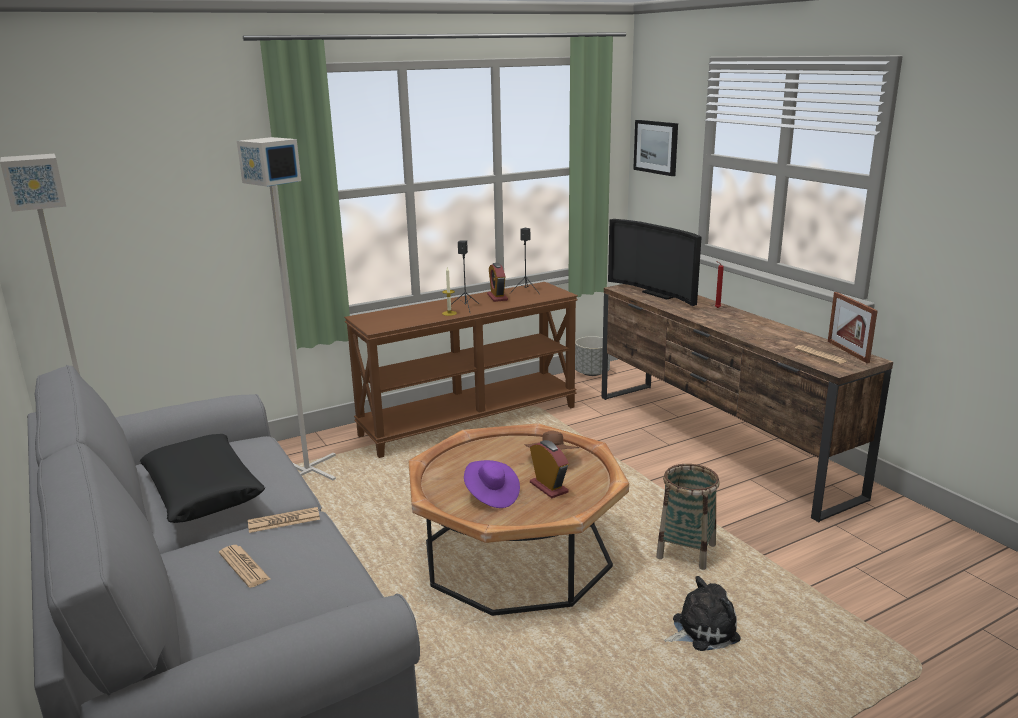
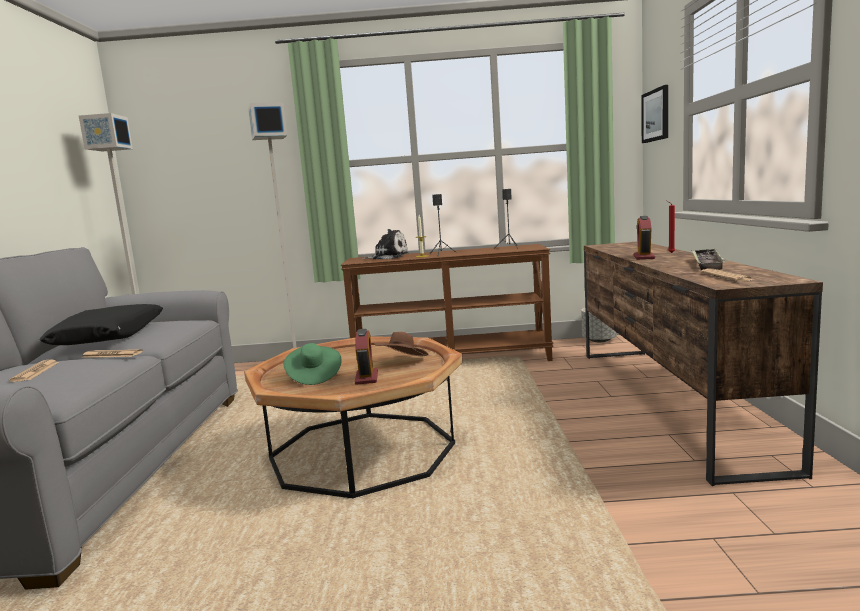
camera: 30 degrees right, 10 degrees down
purple hat [464,460,520,508] -> green hat [284,343,342,385]
alarm clock [487,263,508,302] -> alarm clock moved to [634,216,655,260]
television [608,219,702,306] -> none
basket [656,464,720,570] -> none
plush toy [664,576,741,651] -> plush toy moved to [363,229,408,259]
picture frame [828,292,878,363] -> none
none -> tray [691,248,727,270]

